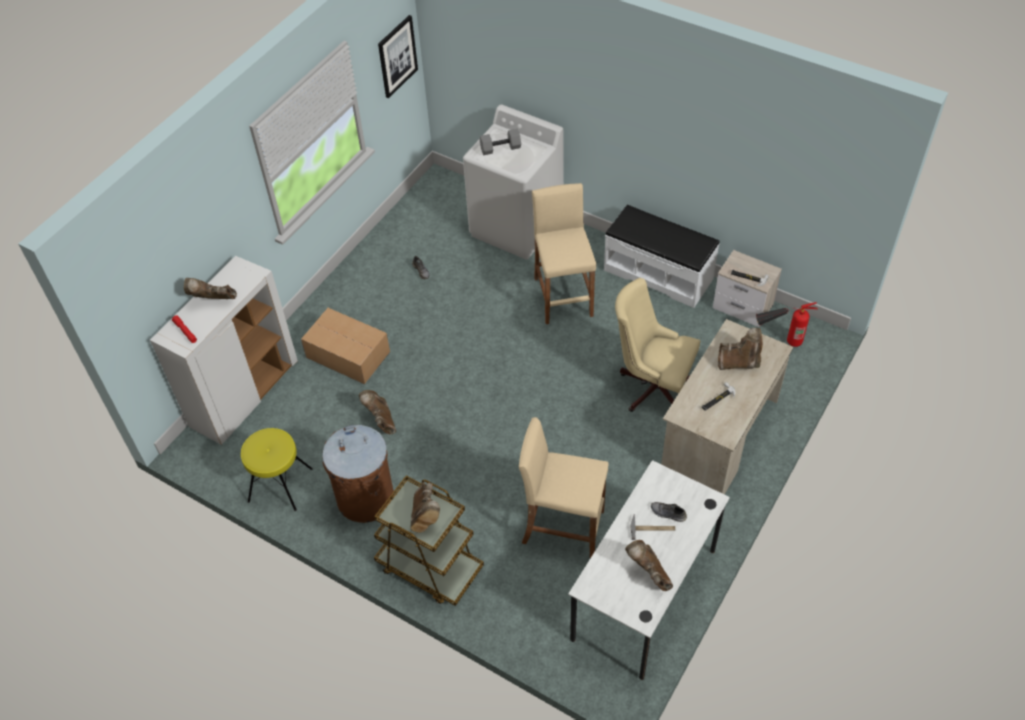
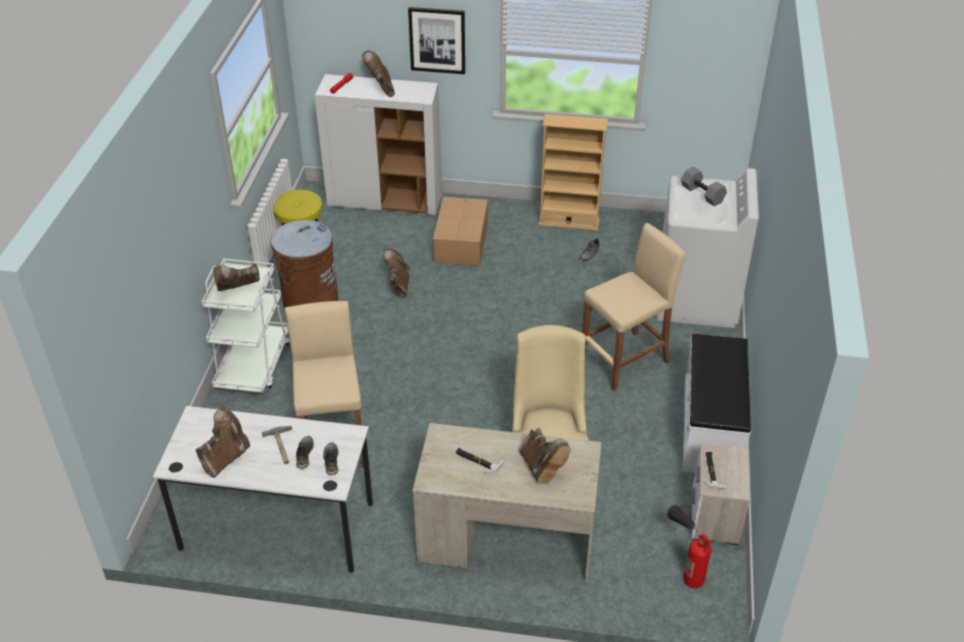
camera: 65 degrees right, 10 degrees down
brown boot [359,390,396,434] -> brown boot turned 45 degrees counterclockwise [383,248,410,298]
brown cart [374,476,484,606] -> white cart [201,259,290,393]
picture [378,15,418,98] -> picture moved to [408,7,465,74]
none -> grey shoe [323,442,339,475]
none -> beige bookcase [539,114,608,231]

